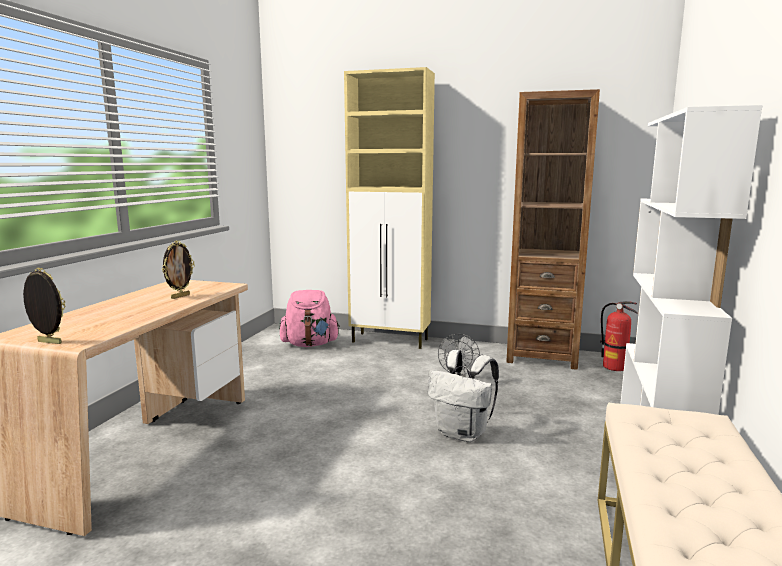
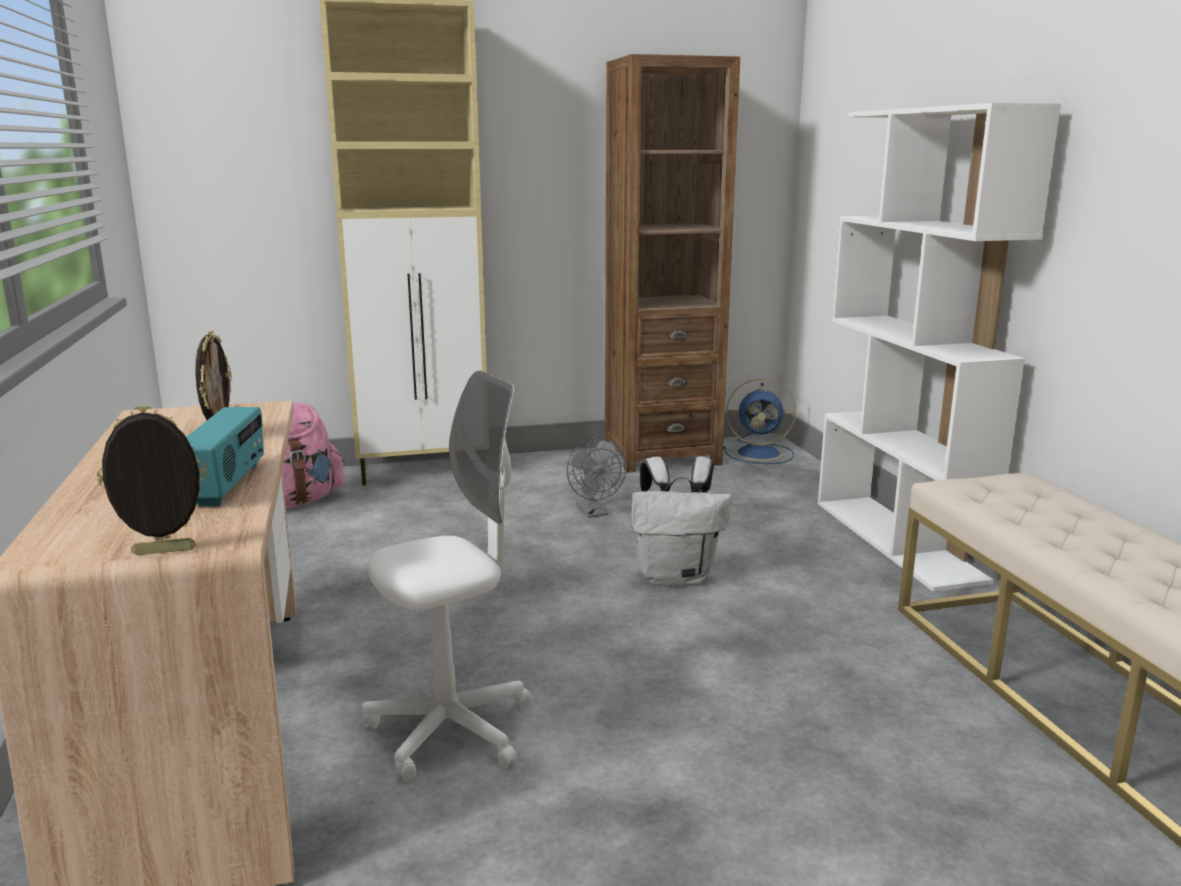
camera: 30 degrees left, 5 degrees up
fire extinguisher [600,301,638,371] -> blue fan [723,378,796,464]
none -> radio [186,407,264,507]
none -> white office chair [362,371,532,781]

